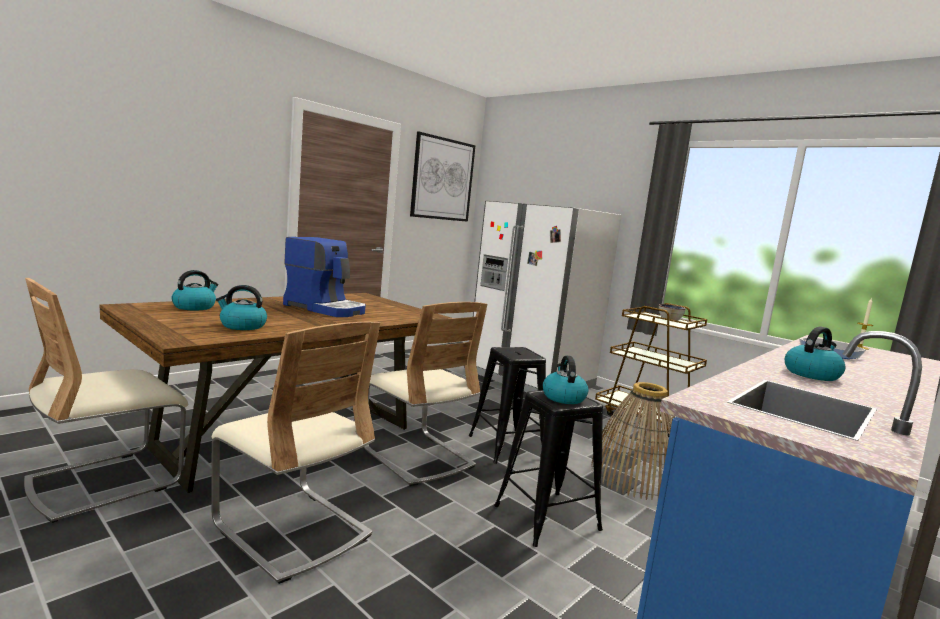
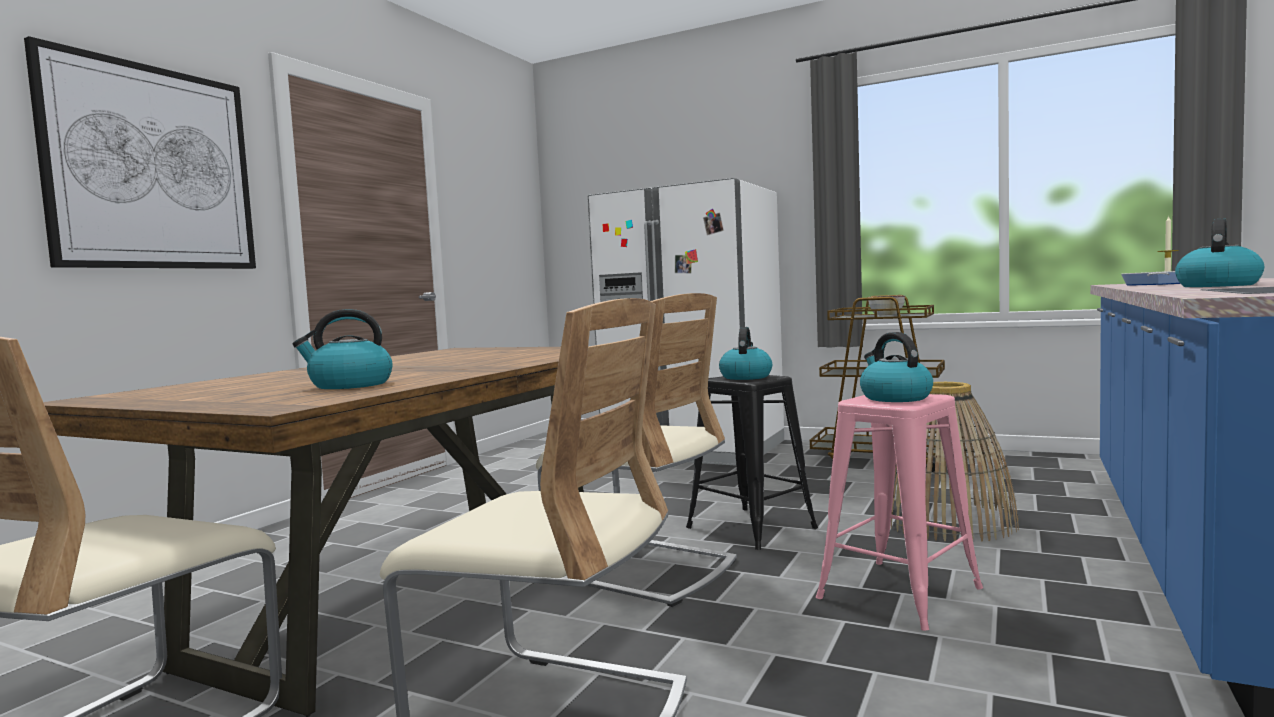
camera: 15 degrees left, 5 degrees down
kettle [172,270,218,310] -> kettle moved to [719,327,772,380]
coffee machine [283,237,366,317] -> none
picture [410,132,475,222] -> picture moved to [24,36,256,269]
black stool [494,390,603,547] -> pink stool [816,394,983,631]

